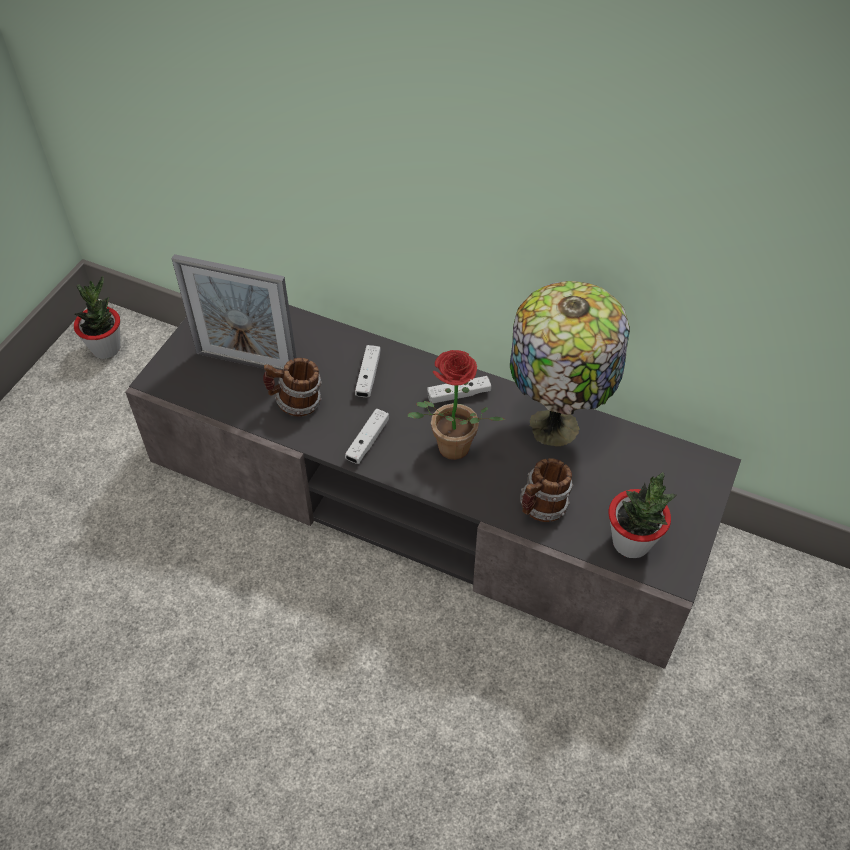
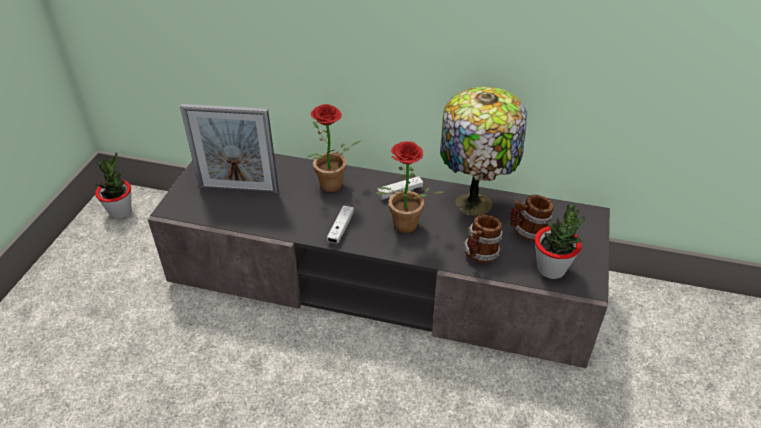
camera: 10 degrees left, 10 degrees down
mug [263,358,322,417] -> mug moved to [510,195,554,241]
white game controller [355,345,381,397] -> potted plant [307,104,362,192]

